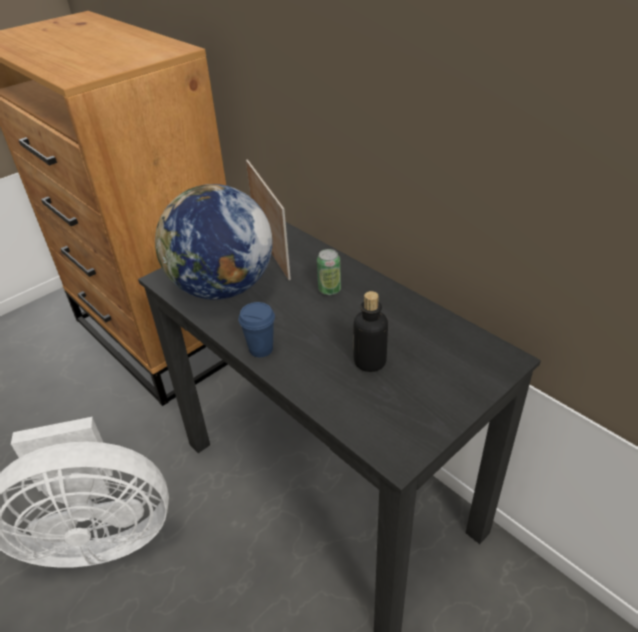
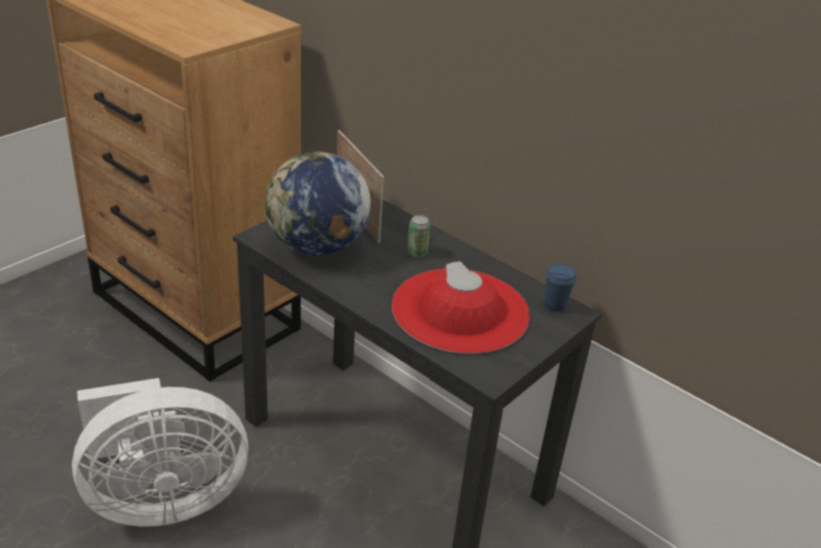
camera: 10 degrees left, 5 degrees down
blue cup [239,302,275,357] -> blue cup moved to [545,263,577,312]
bottle [353,291,388,372] -> red hat [392,261,530,354]

